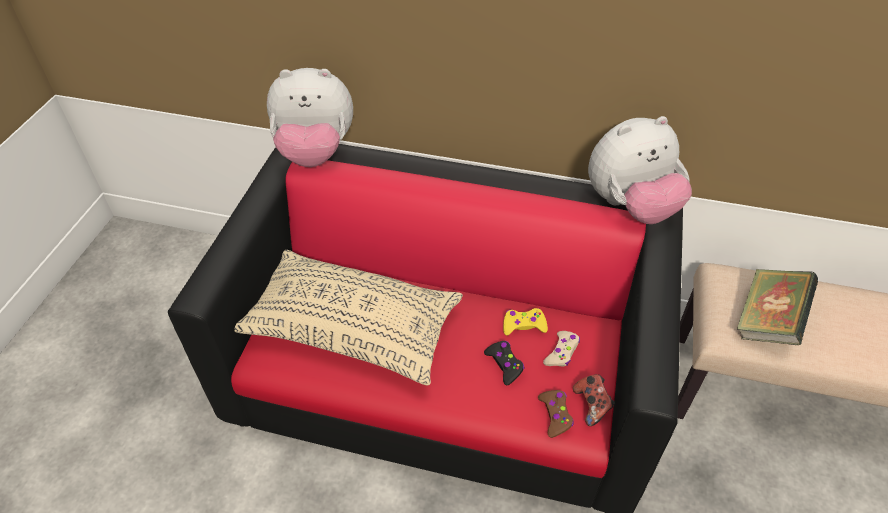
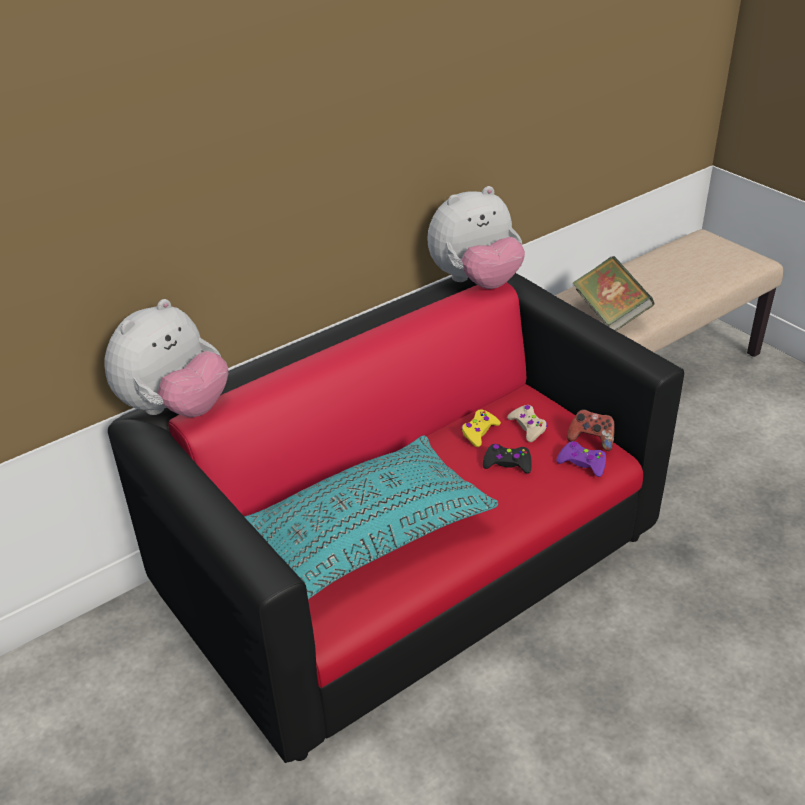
camera: 50 degrees left, 10 degrees down
beige pillow [234,250,463,386] -> turquoise pillow [244,435,498,599]
brown game controller [538,390,574,438] -> purple game controller [557,441,606,477]
plush toy [588,116,692,224] -> plush toy turned 45 degrees clockwise [427,186,525,289]

